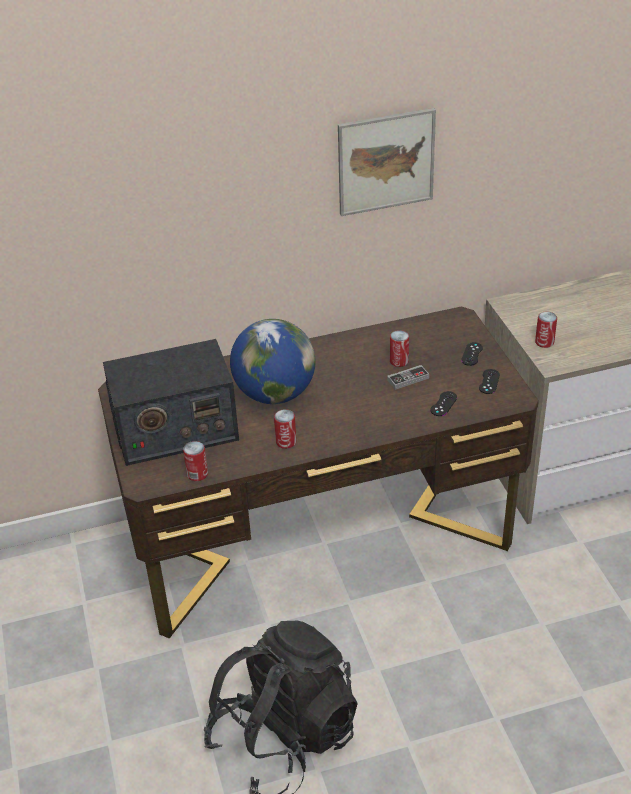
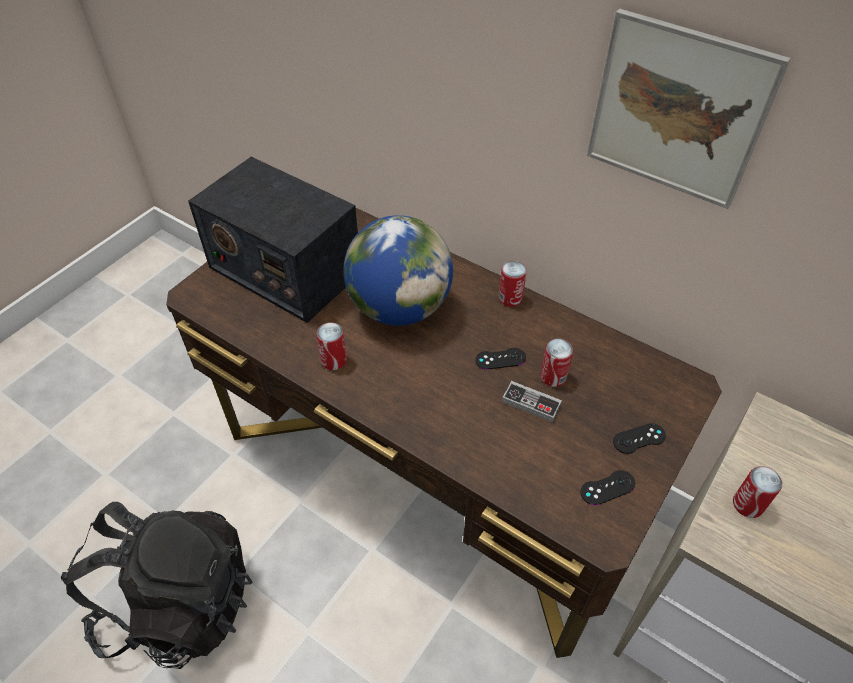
camera: 50 degrees right, 10 degrees up
can [183,441,208,481] -> can moved to [498,261,527,307]
black game controller [430,391,457,416] -> black game controller moved to [475,348,526,370]

